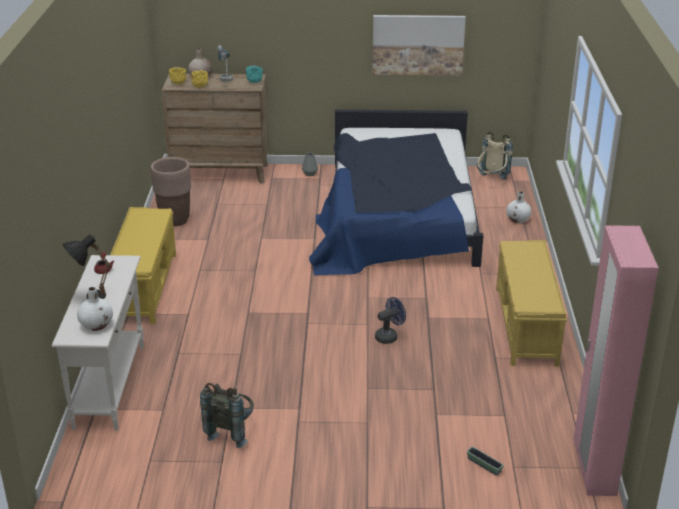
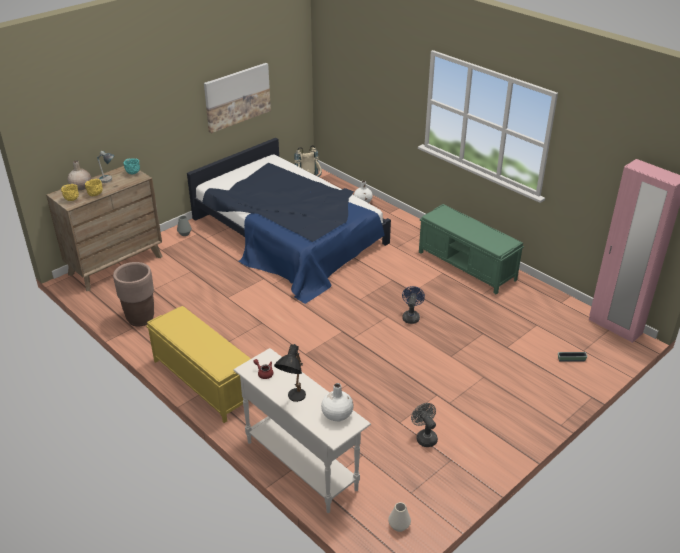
camera: 45 degrees left, 5 degrees up
grey backpack [200,383,254,448] -> grey fan [411,403,438,447]
yellow bench [496,240,567,367] -> green bench [419,204,524,294]
none -> white vase [388,502,411,532]

